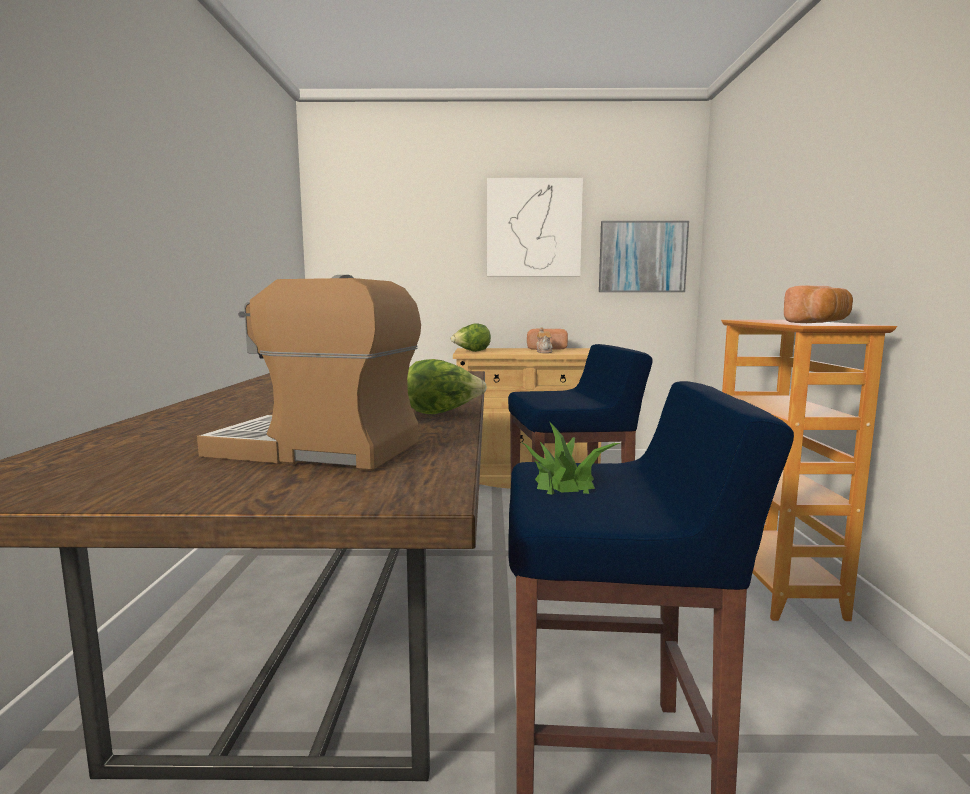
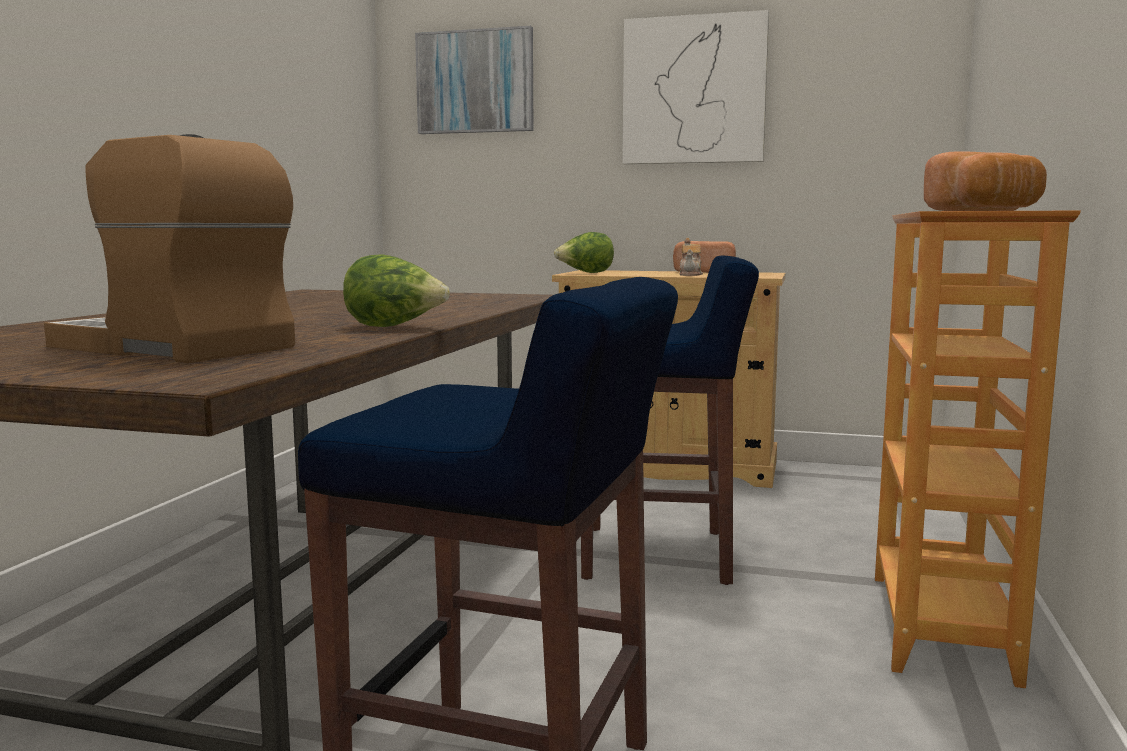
camera: 15 degrees right, 0 degrees up
potted plant [523,423,620,495] -> none
picture [599,221,689,292] -> picture moved to [415,26,533,134]

